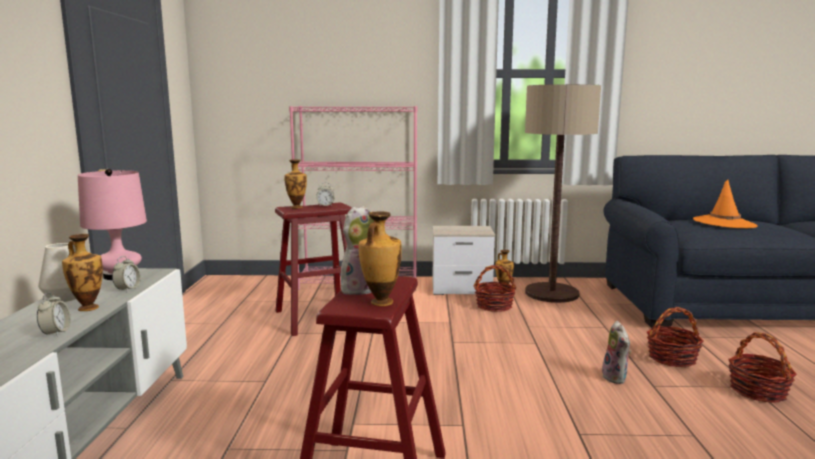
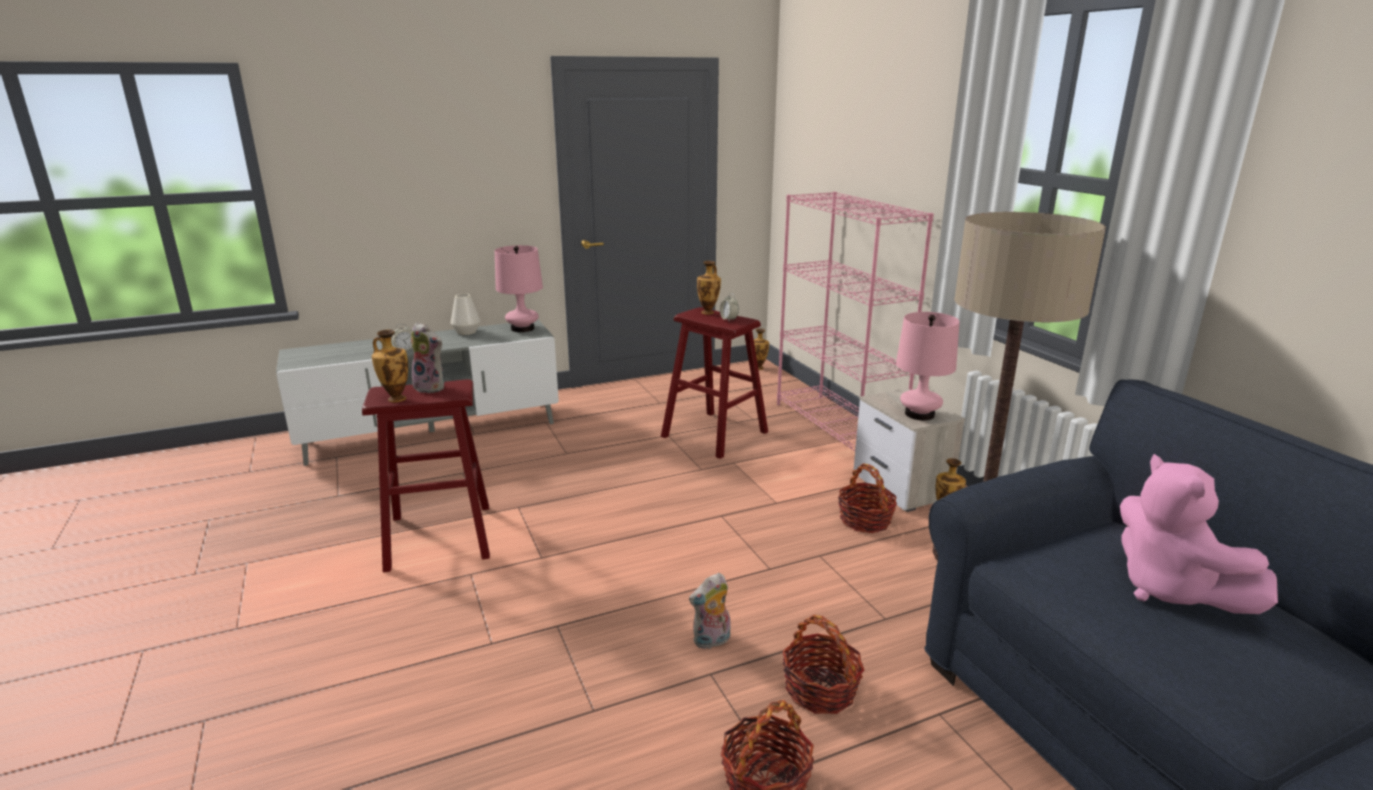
camera: 65 degrees right, 10 degrees up
vase [62,234,103,311] -> vase moved to [754,328,769,370]
alarm clock [112,256,141,292] -> none
orange hat [693,180,757,228] -> pink plush toy [1120,454,1278,614]
none -> pink table lamp [896,312,960,420]

